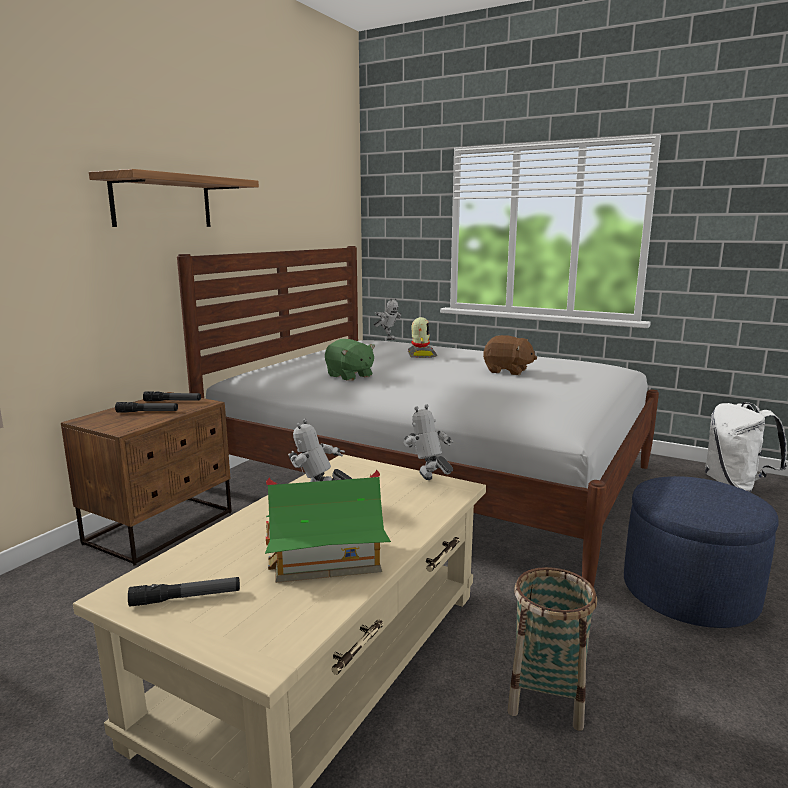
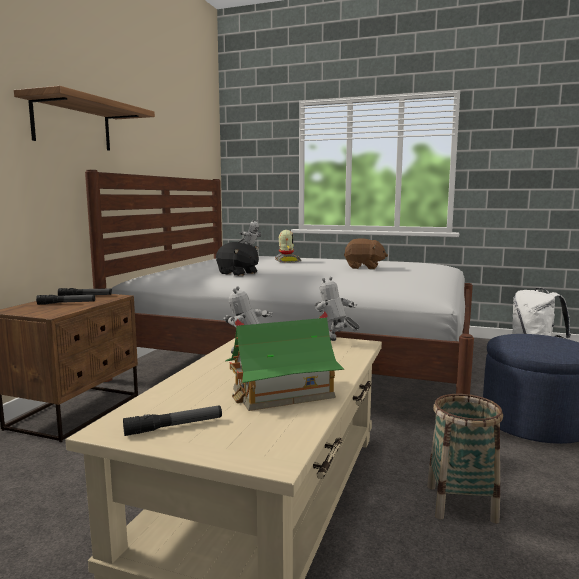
camera: 10 degrees left, 5 degrees down
green plush toy [325,339,375,381] -> black plush toy [216,242,259,276]

